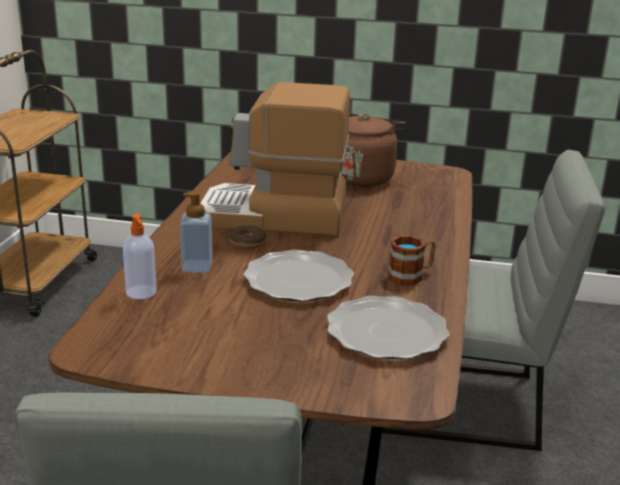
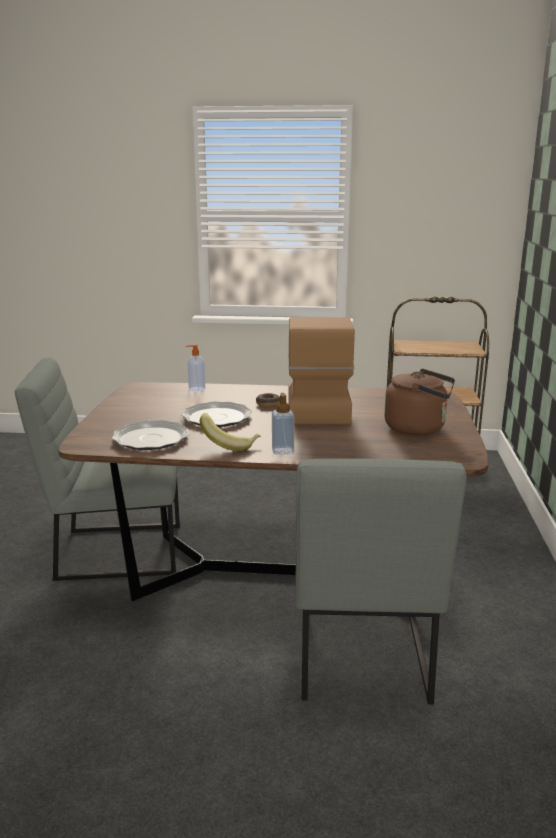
camera: 85 degrees right, 5 degrees down
soap dispenser [180,192,212,273] -> soap dispenser moved to [272,393,295,455]
mug [388,236,436,285] -> banana [200,413,261,451]

